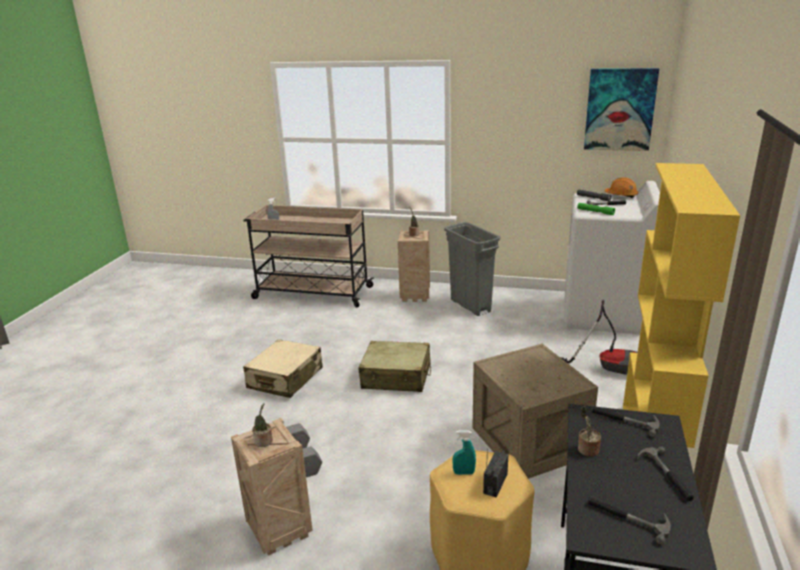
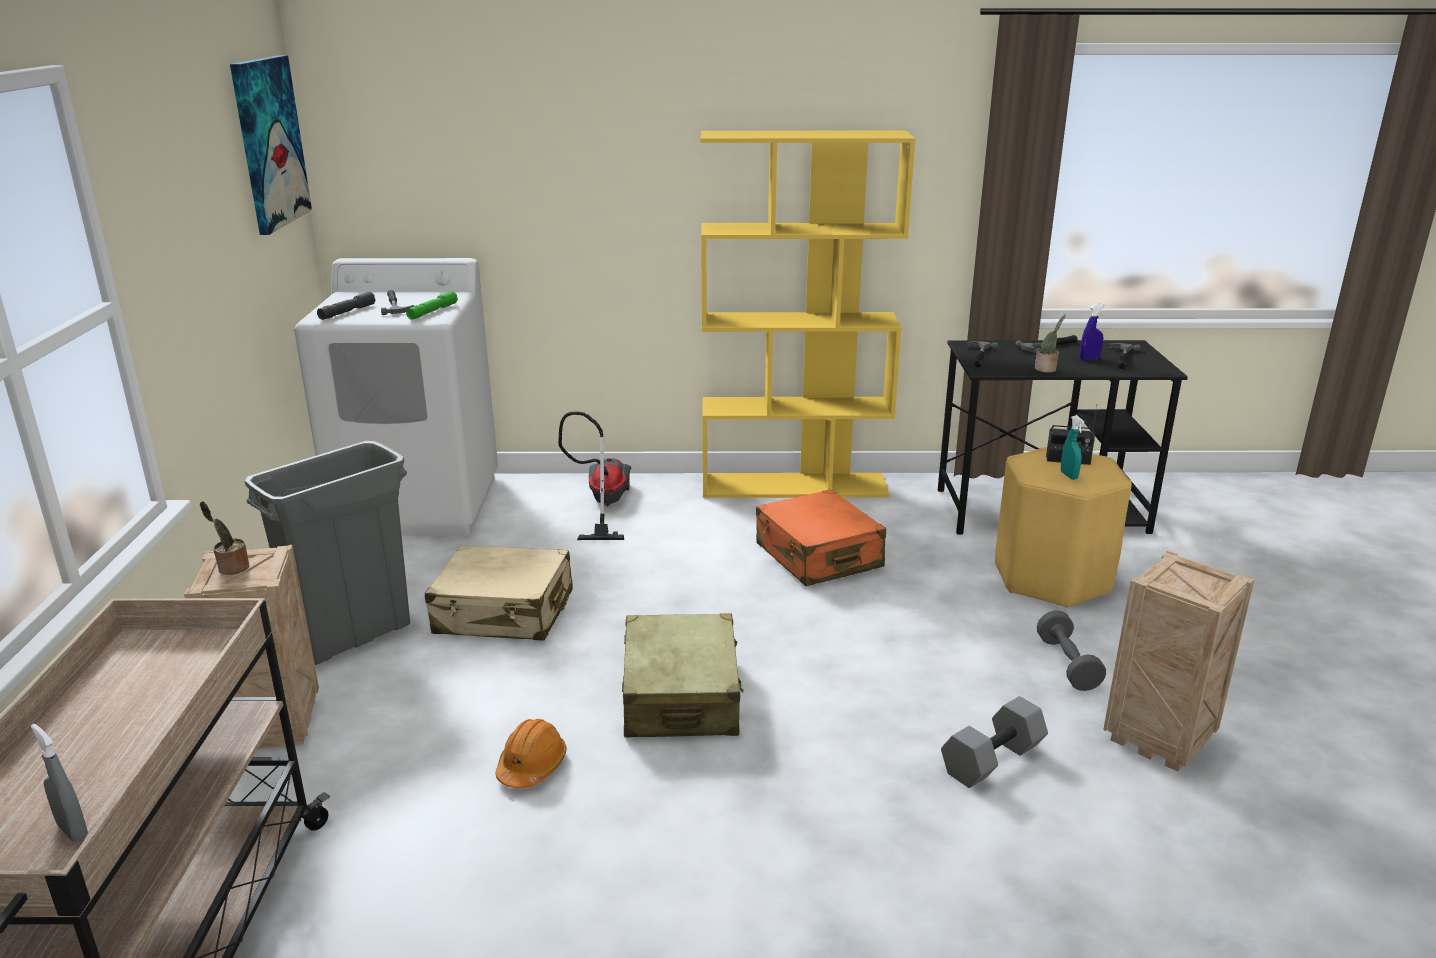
camera: 105 degrees left, 0 degrees up
beige suitcase [243,339,323,398] -> beige suitcase moved to [425,545,573,641]
potted plant [252,403,273,447] -> none
crate [472,344,598,479] -> orange suitcase [756,489,886,586]
orange hard hat [605,177,638,198] -> orange hard hat moved to [496,719,567,788]
none -> grey dumbbell [1037,610,1106,691]
none -> blue spray bottle [1080,303,1106,361]

